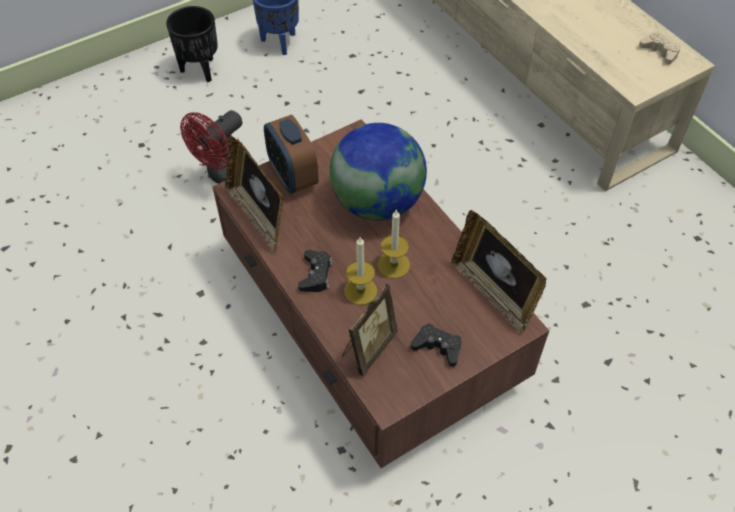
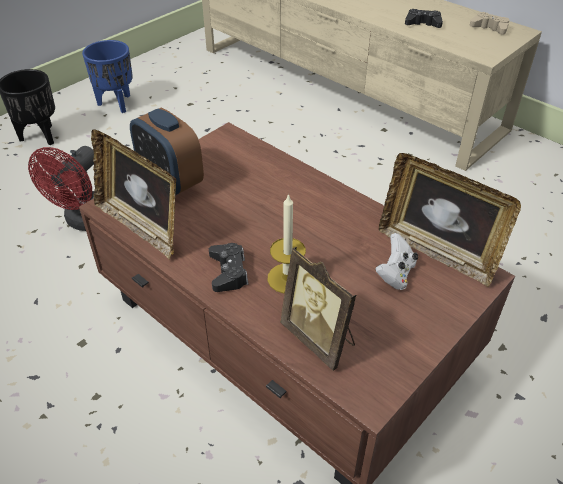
camera: 15 degrees left, 10 degrees down
globe [329,123,427,221] -> none
picture frame [342,284,397,376] -> picture frame turned 120 degrees clockwise [280,247,356,371]
candle [378,209,410,279] -> none
black game controller [411,323,461,367] -> black game controller moved to [405,9,443,28]
none -> white game controller [375,233,418,290]

